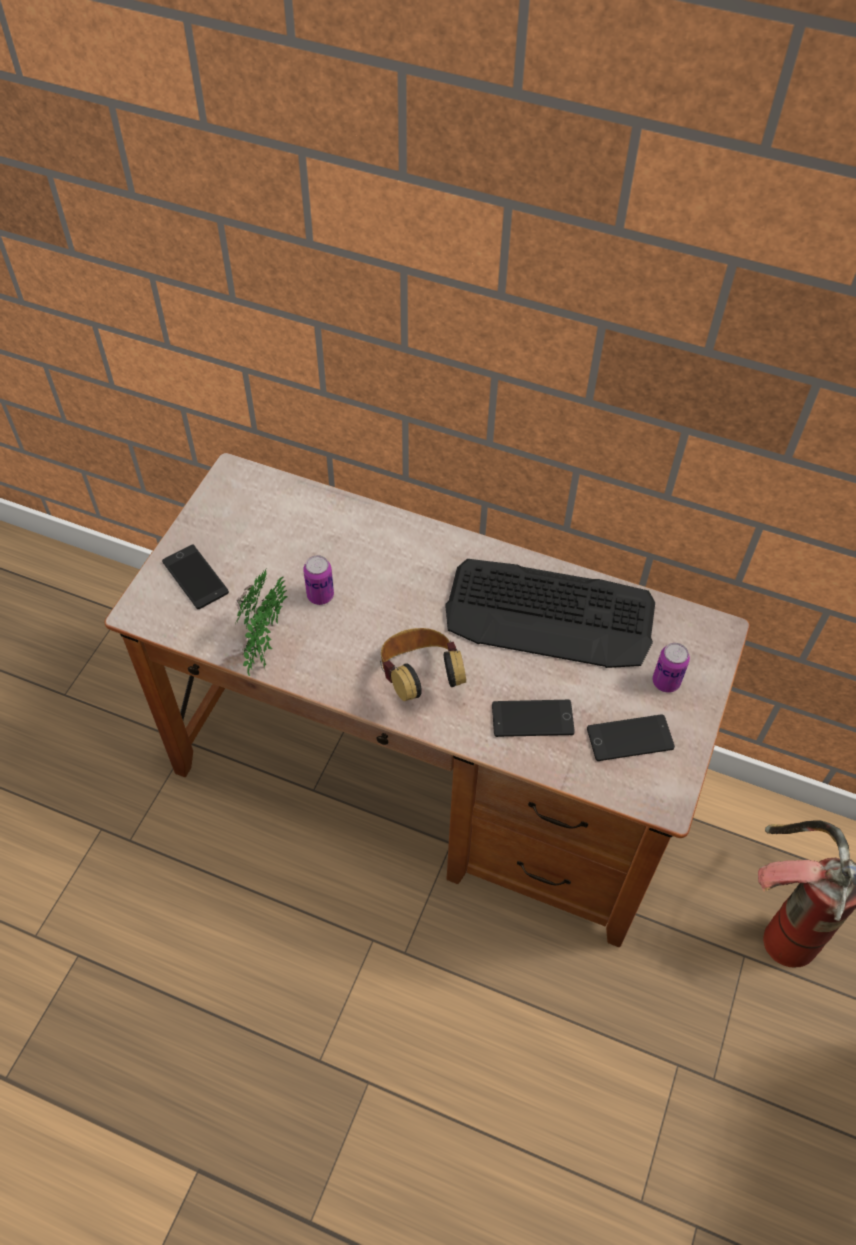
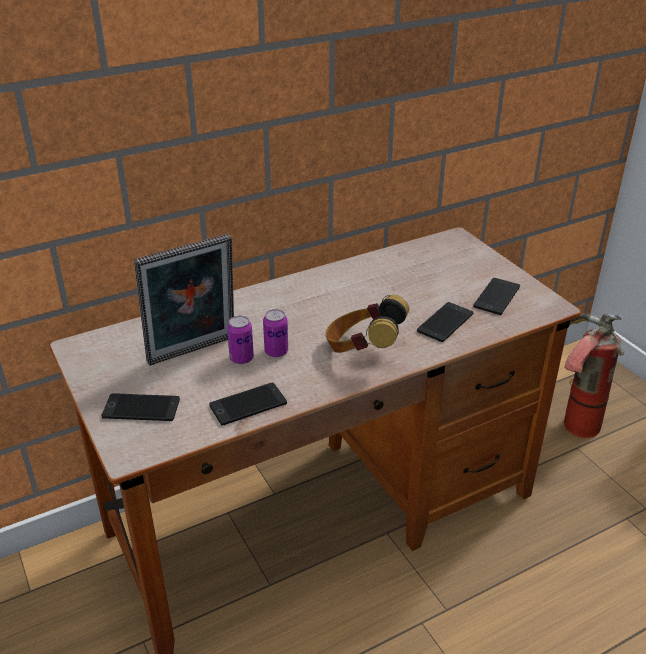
camera: 50 degrees left, 20 degrees down
potted plant [235,569,288,676] -> phone [209,383,287,426]
keyboard [445,559,655,668] -> none
can [652,643,690,693] -> can moved to [263,309,288,357]
none -> picture frame [134,234,234,365]

